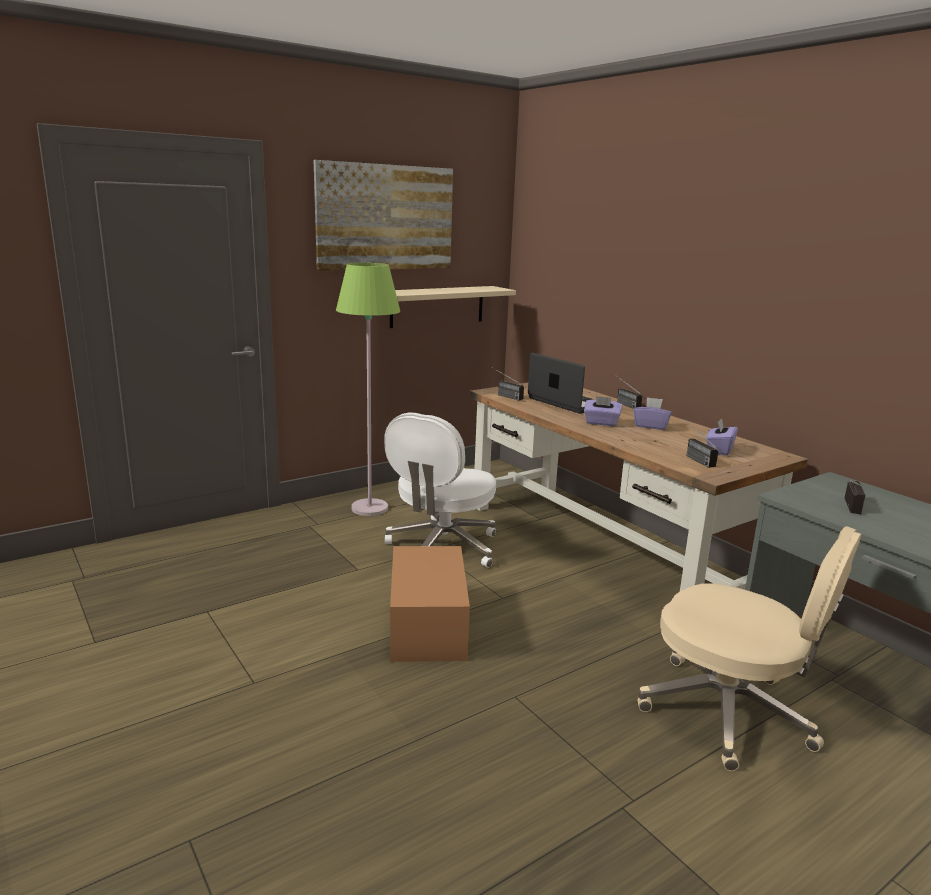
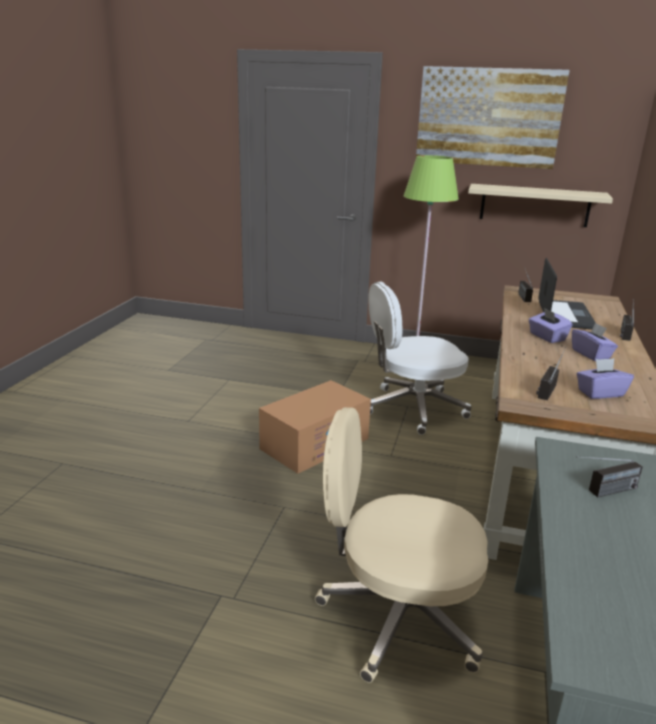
camera: 50 degrees right, 5 degrees up
beige office chair [638,526,861,771] -> beige office chair turned 105 degrees clockwise [315,407,488,683]

